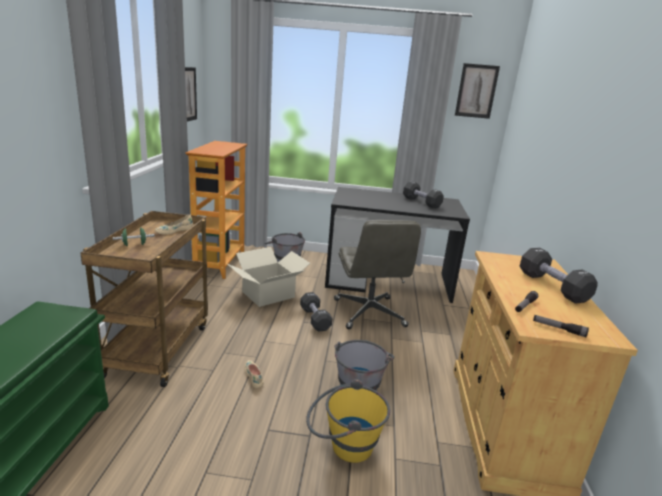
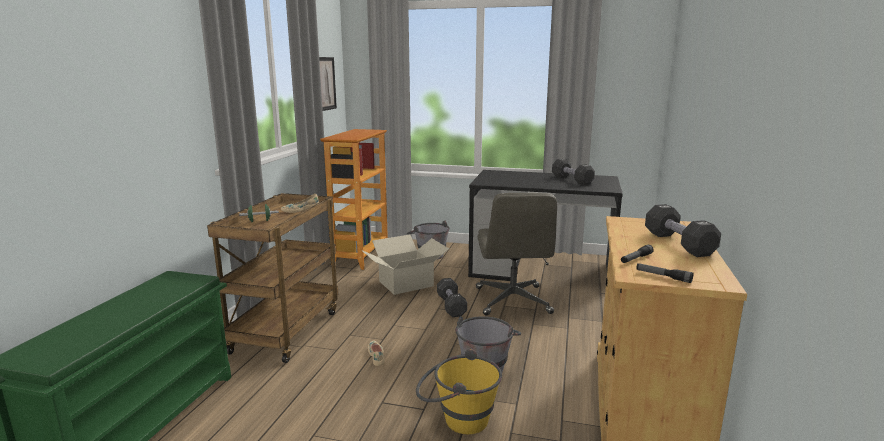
camera: 10 degrees right, 5 degrees down
picture [455,63,500,119] -> none

